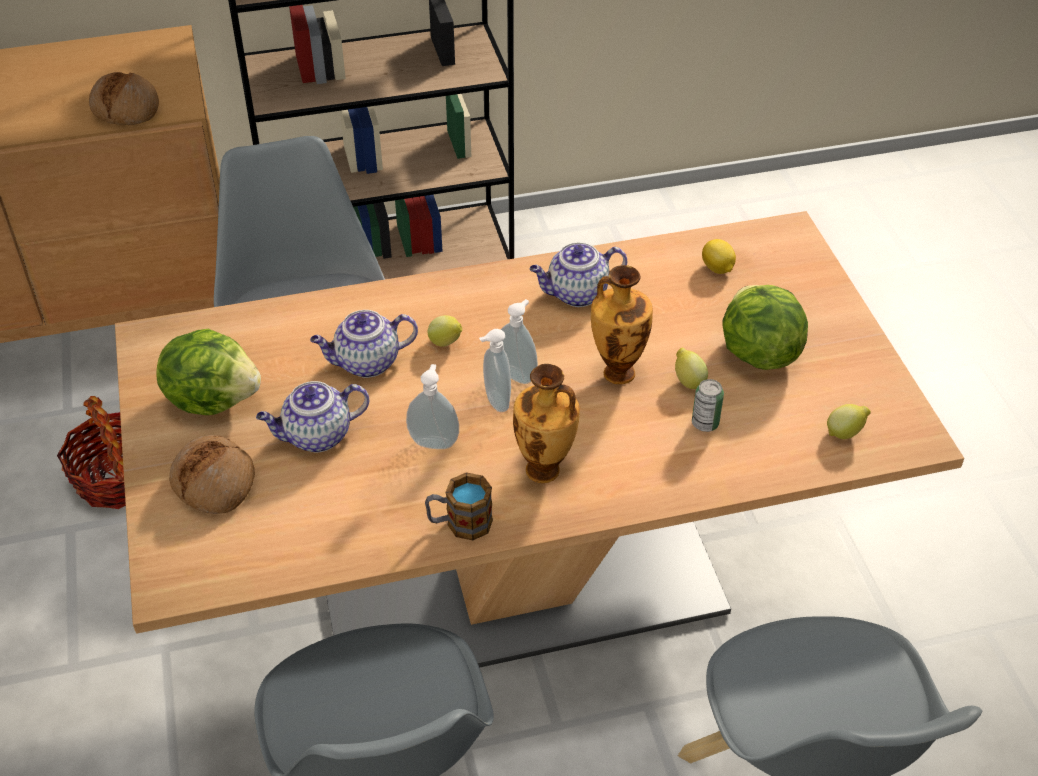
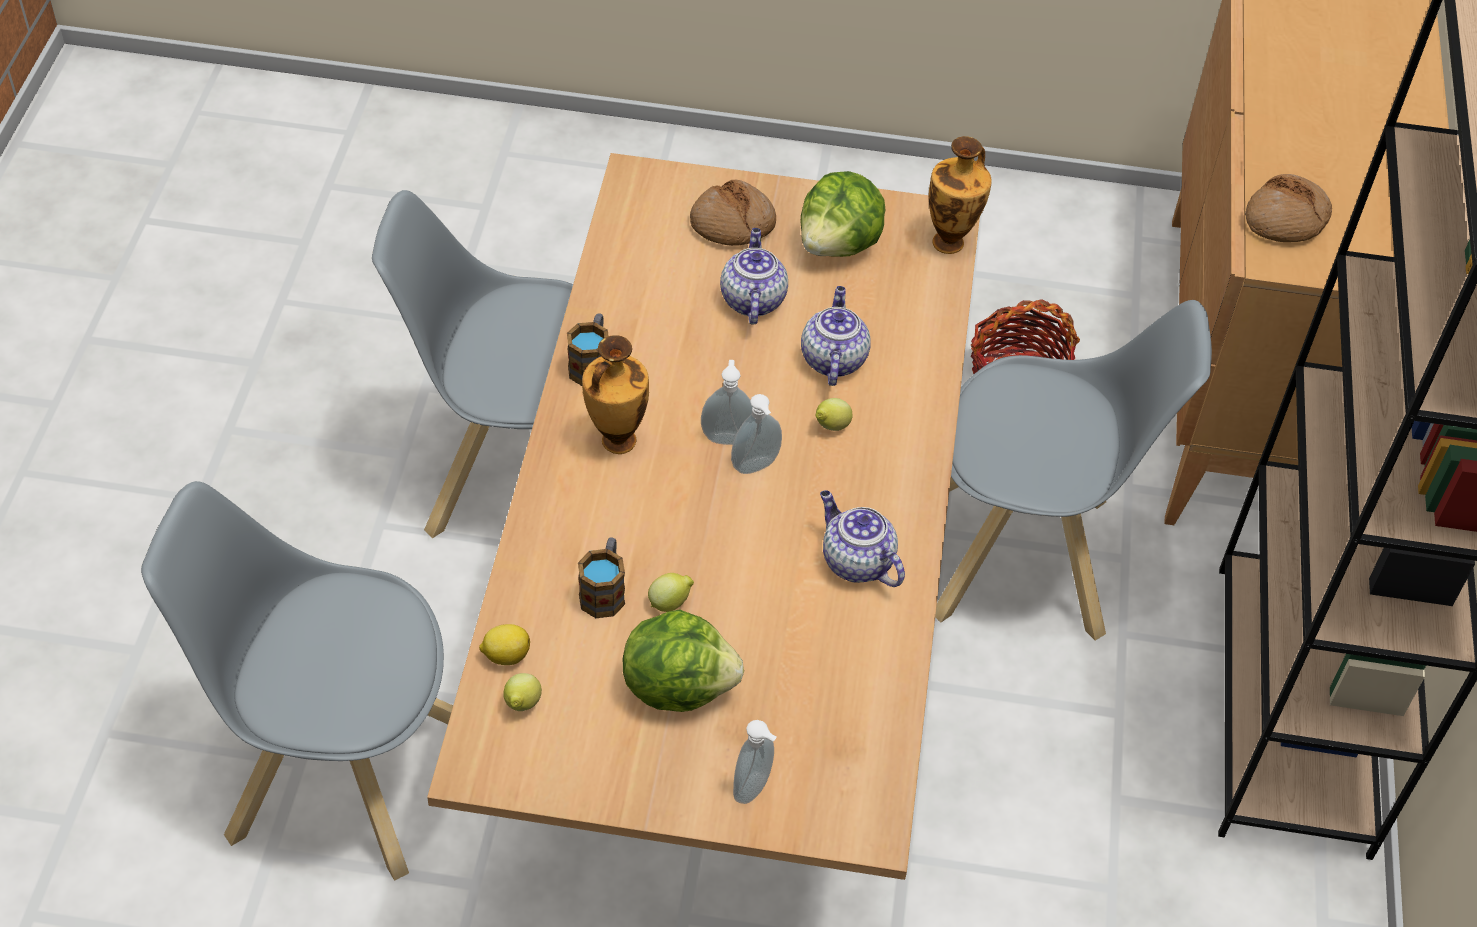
camera: 110 degrees right, 5 degrees up
soap dispenser [406,364,459,449] -> soap dispenser moved to [733,720,777,804]
teapot [530,242,627,307] -> teapot turned 45 degrees counterclockwise [820,490,905,587]
vase [591,265,653,384] -> vase moved to [929,136,992,254]
can [692,379,724,432] -> mug [578,537,625,618]
lemon [702,239,736,274] -> lemon moved to [479,624,530,665]

